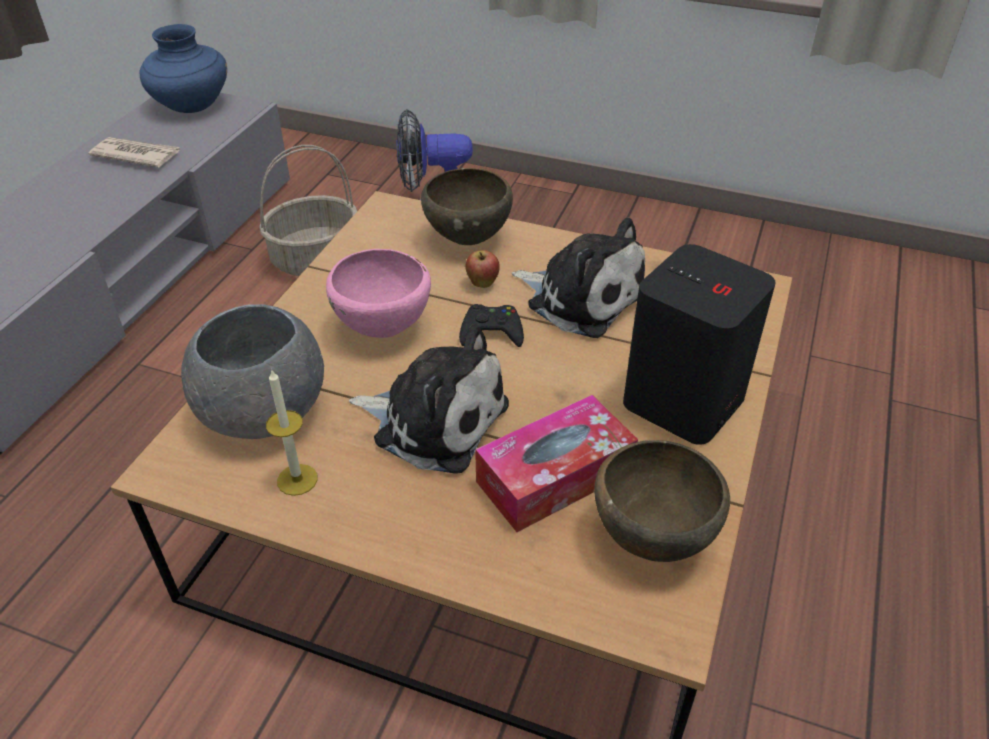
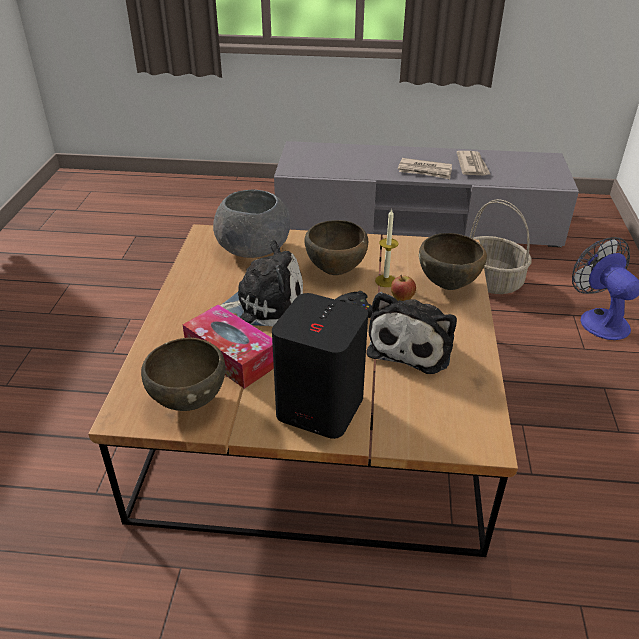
camera: 75 degrees right, 5 degrees down
blue vase [140,24,227,113] -> none
candle [266,370,318,496] -> candle moved to [375,208,398,287]
pink bowl [326,249,431,338] -> brown bowl [304,220,368,275]
plush toy [349,324,509,474] -> plush toy turned 105 degrees counterclockwise [212,240,303,326]
none -> newspaper [398,158,452,179]

